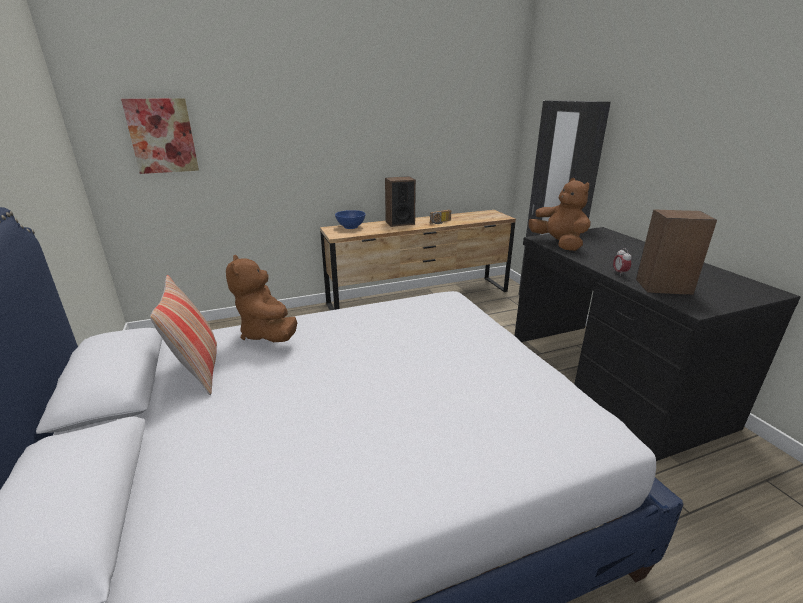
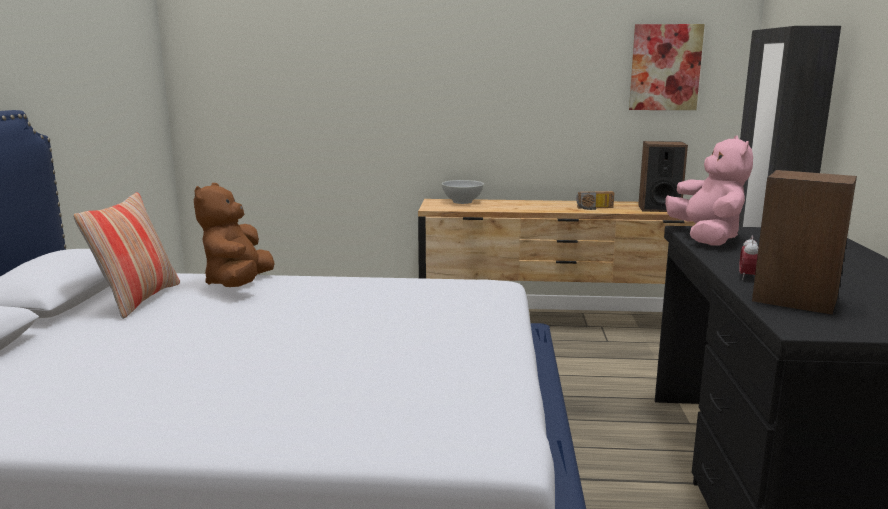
camera: 25 degrees right, 10 degrees down
picture [121,98,199,174] -> picture moved to [629,24,705,110]
blue bowl [335,210,366,229] -> white bowl [442,180,484,204]
speaker [385,176,416,227] -> speaker moved to [638,141,688,212]
brown plush toy [529,178,590,251] -> pink plush toy [665,136,753,246]

